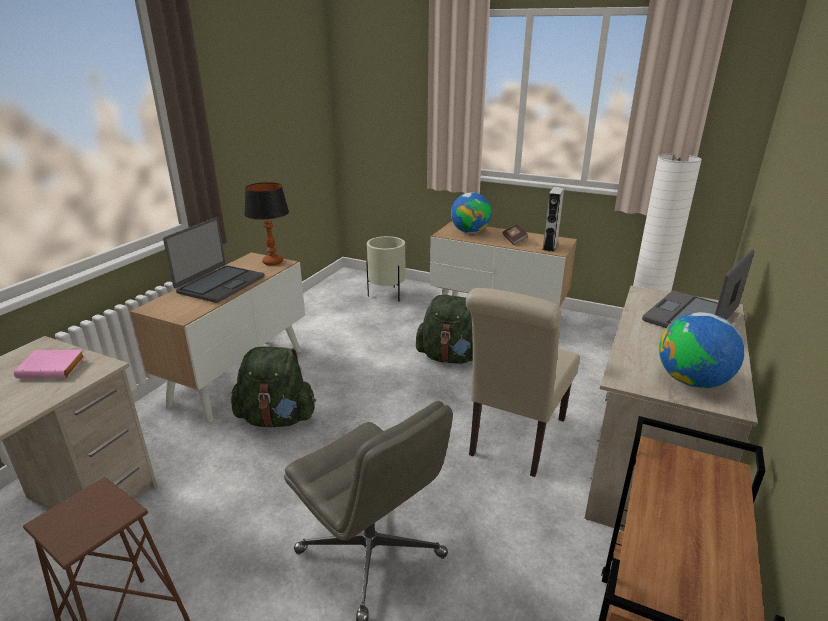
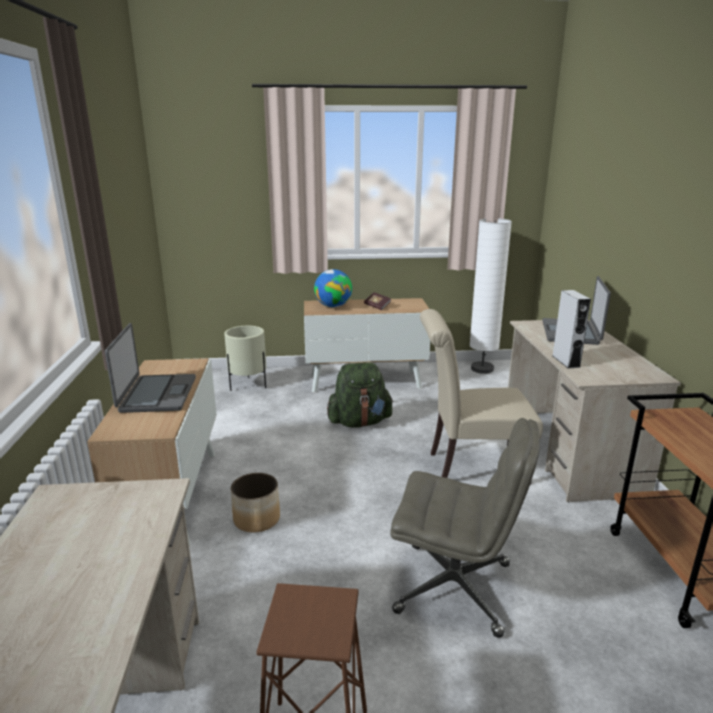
camera: 30 degrees left, 5 degrees down
pink book [14,350,85,379] -> none
green backpack [231,347,316,428] -> planter [231,473,280,533]
table lamp [244,182,289,265] -> none
beige chair [466,288,580,477] -> beige chair turned 90 degrees clockwise [420,309,543,485]
grey speaker [542,187,564,252] -> grey speaker moved to [553,290,591,368]
globe [659,312,745,388] -> none

